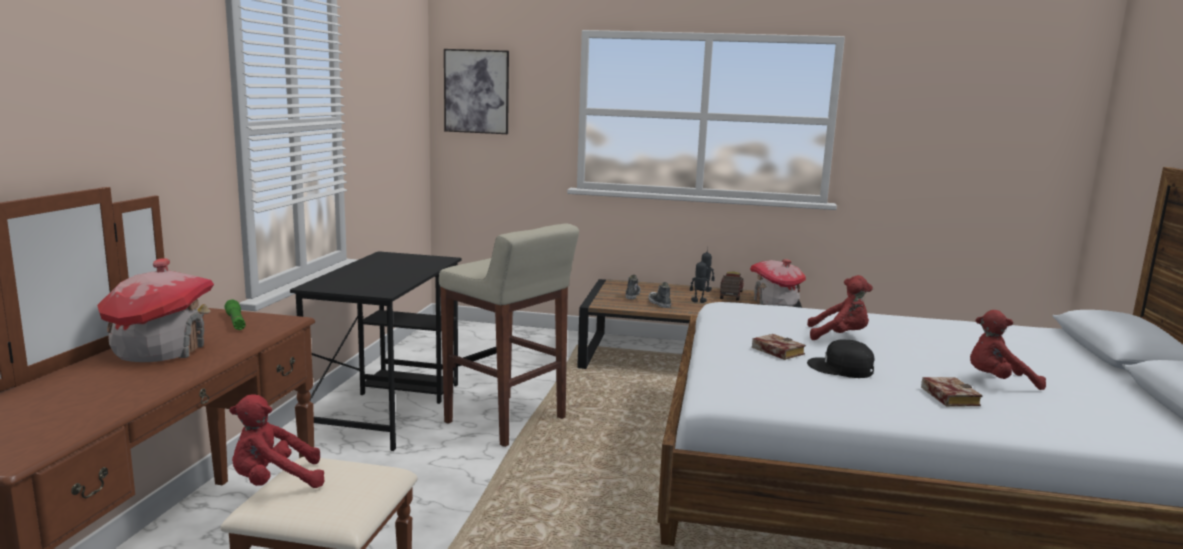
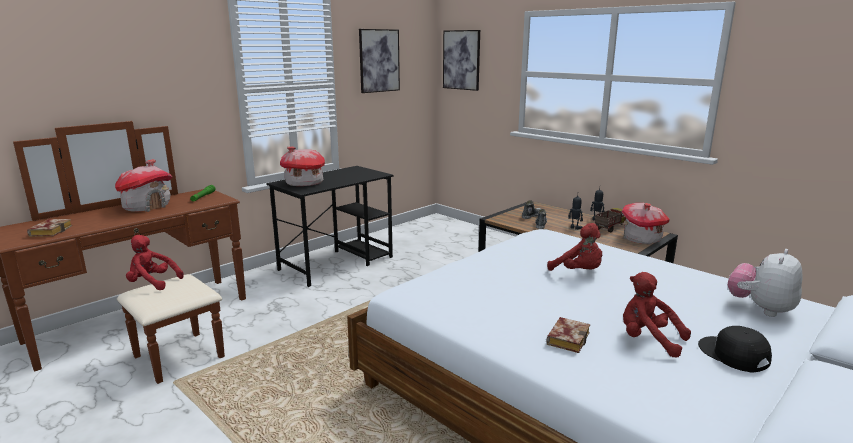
camera: 35 degrees right, 5 degrees up
beige stool [439,223,579,447] -> none
book [752,334,806,360] -> book moved to [27,219,72,237]
black cap [807,340,875,378] -> black cap moved to [698,326,772,372]
none -> toy house [280,147,325,186]
none -> picture [359,29,400,93]
none -> plush toy [728,249,802,317]

